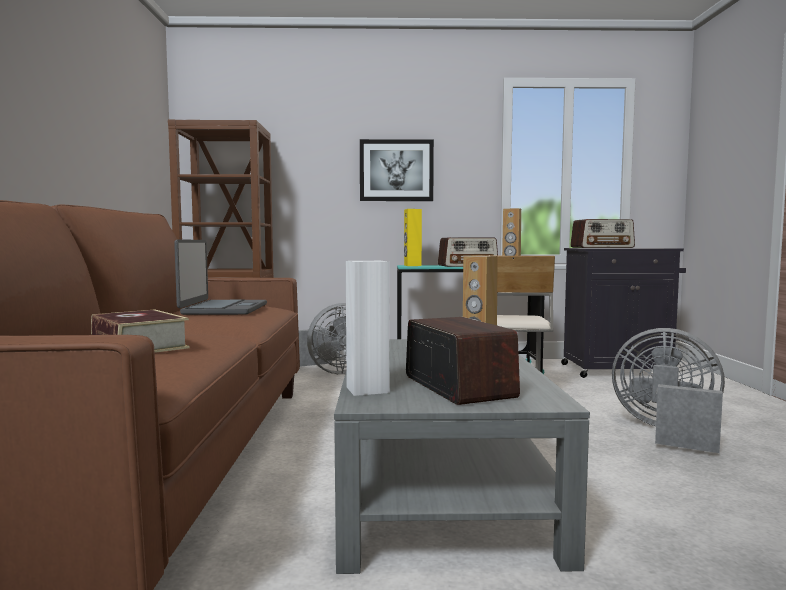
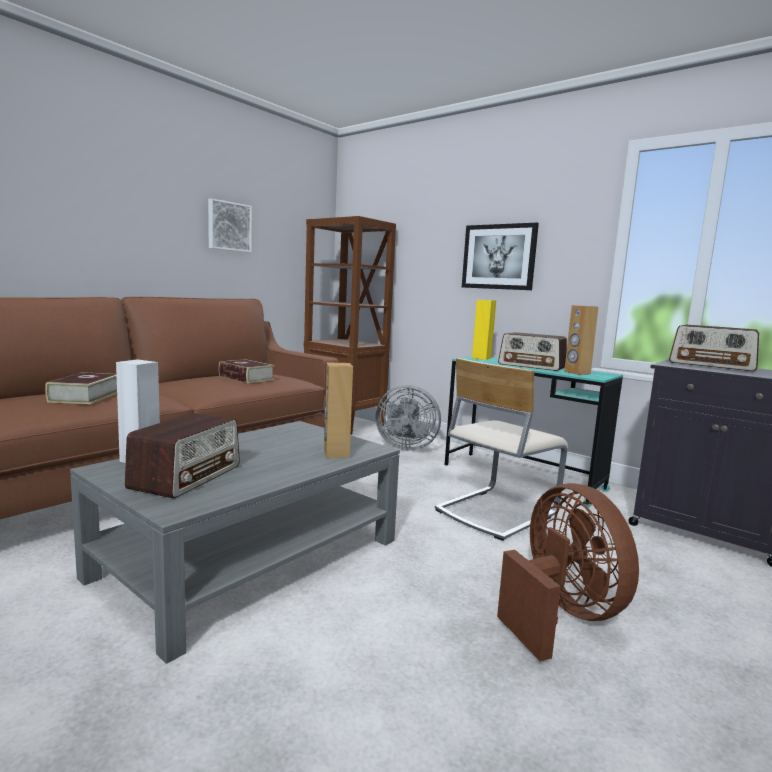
camera: 40 degrees right, 5 degrees up
laptop [174,239,267,315] -> book [219,359,274,383]
grey fan [612,328,725,453] -> brown fan [497,483,639,661]
none -> picture [208,198,252,252]

